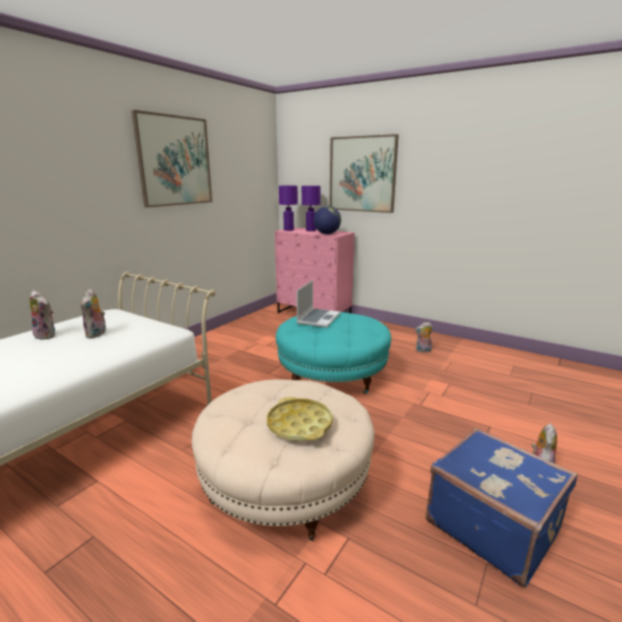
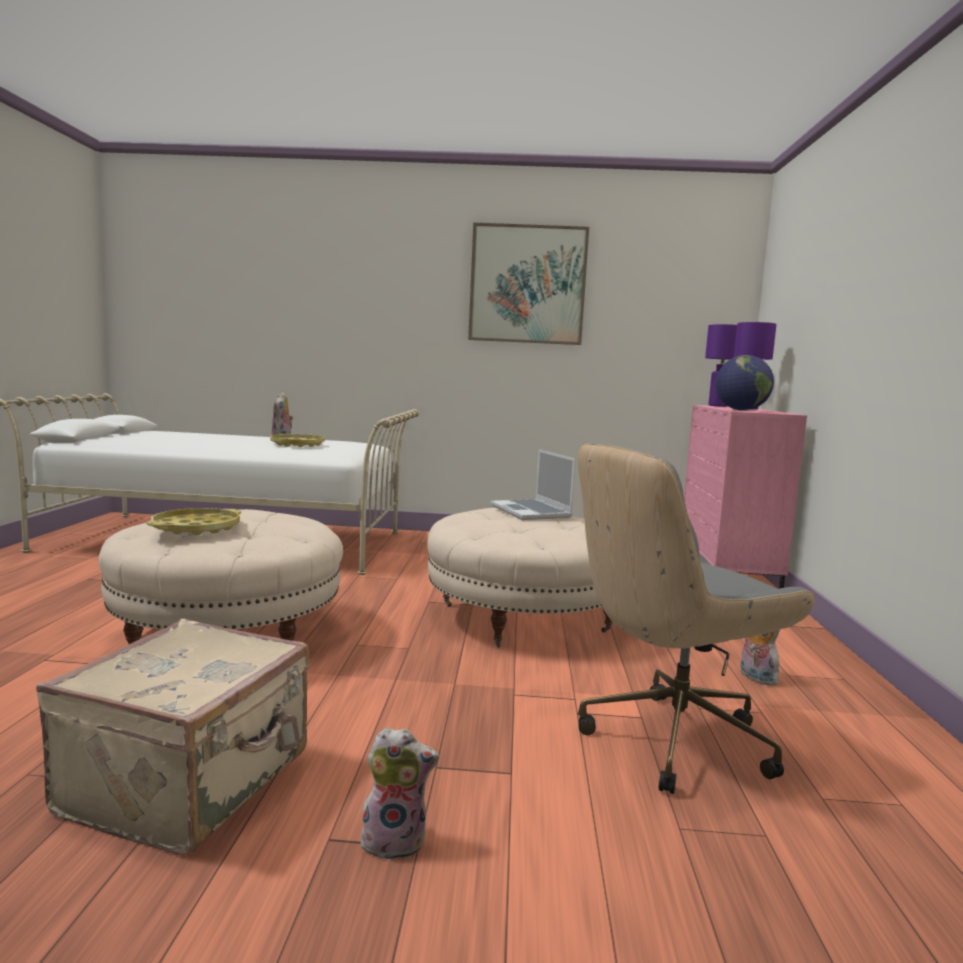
camera: 60 degrees right, 10 degrees down
plush toy [81,289,106,338] -> yellow tray [270,434,325,447]
turquoise ottoman [276,312,391,393] -> beige ottoman [427,508,613,647]
laptop [296,280,341,328] -> laptop turned 75 degrees clockwise [491,449,576,520]
picture [329,134,399,213] -> none
blue suitcase [426,428,578,588] -> beige suitcase [36,619,309,856]
none -> grey office chair [578,444,815,794]

